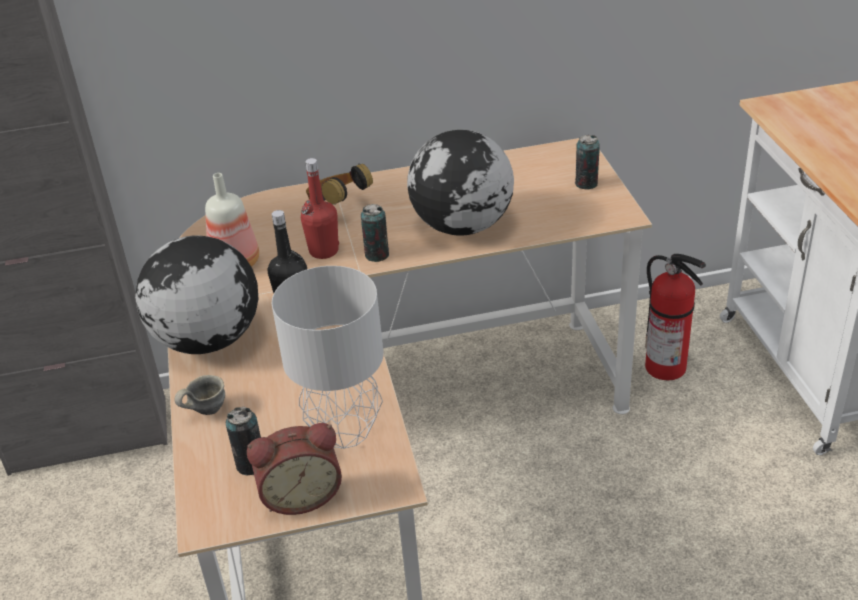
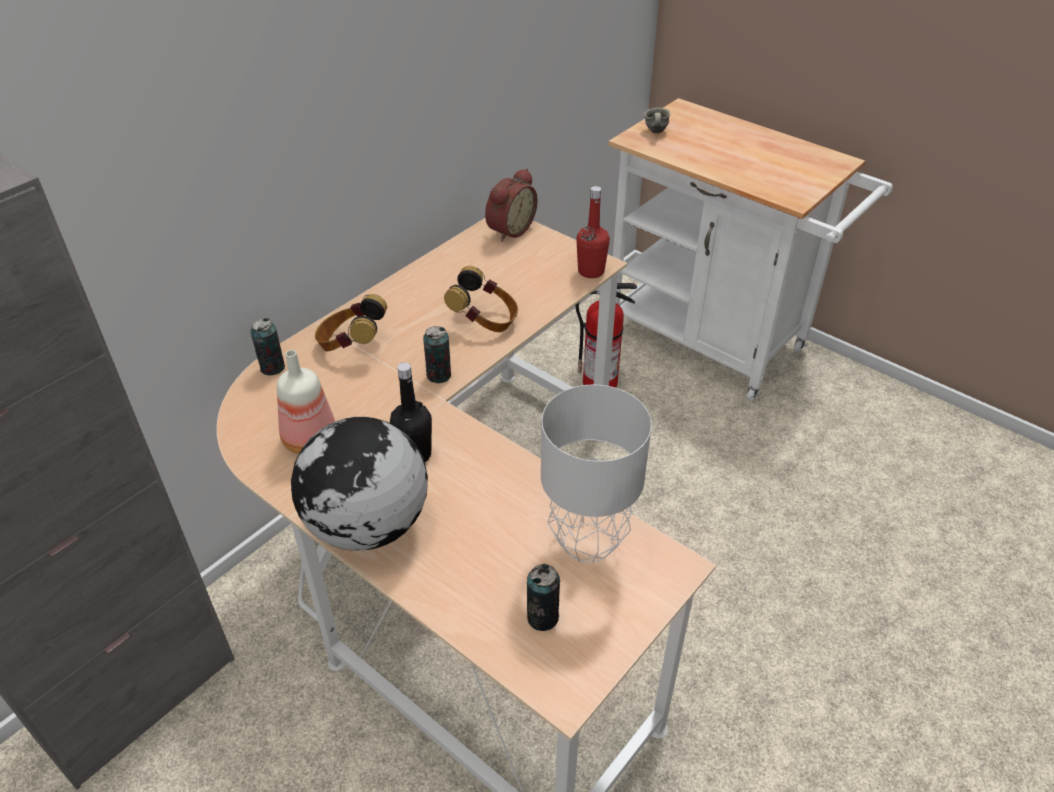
camera: 40 degrees left, 5 degrees up
grey mug [174,375,225,415] -> grey mug moved to [644,108,670,133]
alarm clock [247,423,342,515] -> alarm clock moved to [485,168,538,242]
red bottle [301,158,339,259] -> red bottle moved to [576,186,610,278]
globe [407,130,514,236] -> headphones [444,266,518,332]
can [575,135,600,190] -> can moved to [251,318,285,376]

